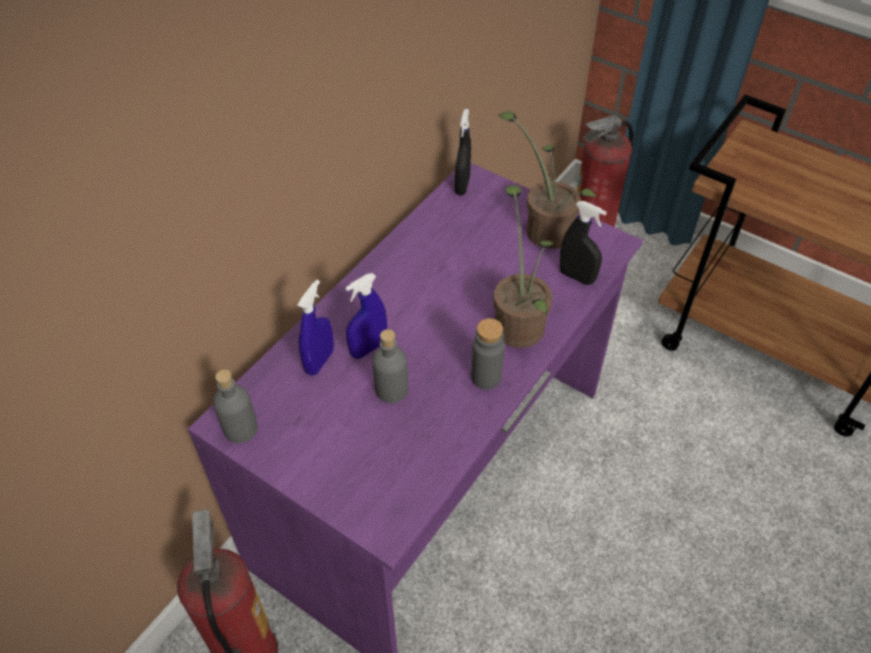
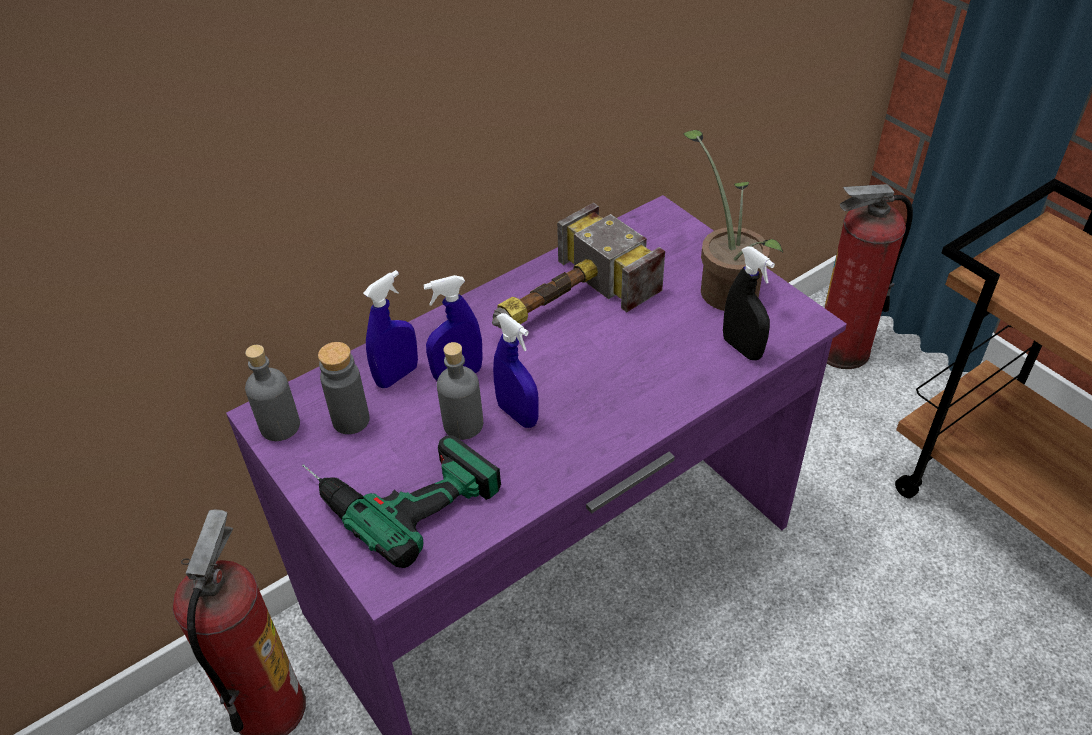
camera: 20 degrees right, 5 degrees down
black spray bottle [455,109,471,195] -> none
grey bottle [471,318,505,390] -> grey bottle moved to [318,342,370,434]
potted plant [493,185,553,348] -> none
none -> power drill [302,435,501,568]
none -> hammer [492,203,665,329]
none -> blue spray bottle [493,313,539,428]

